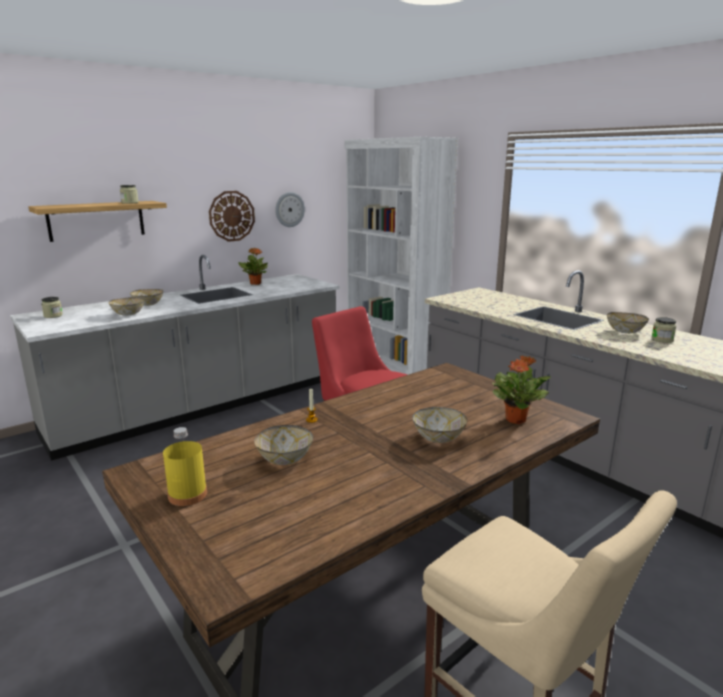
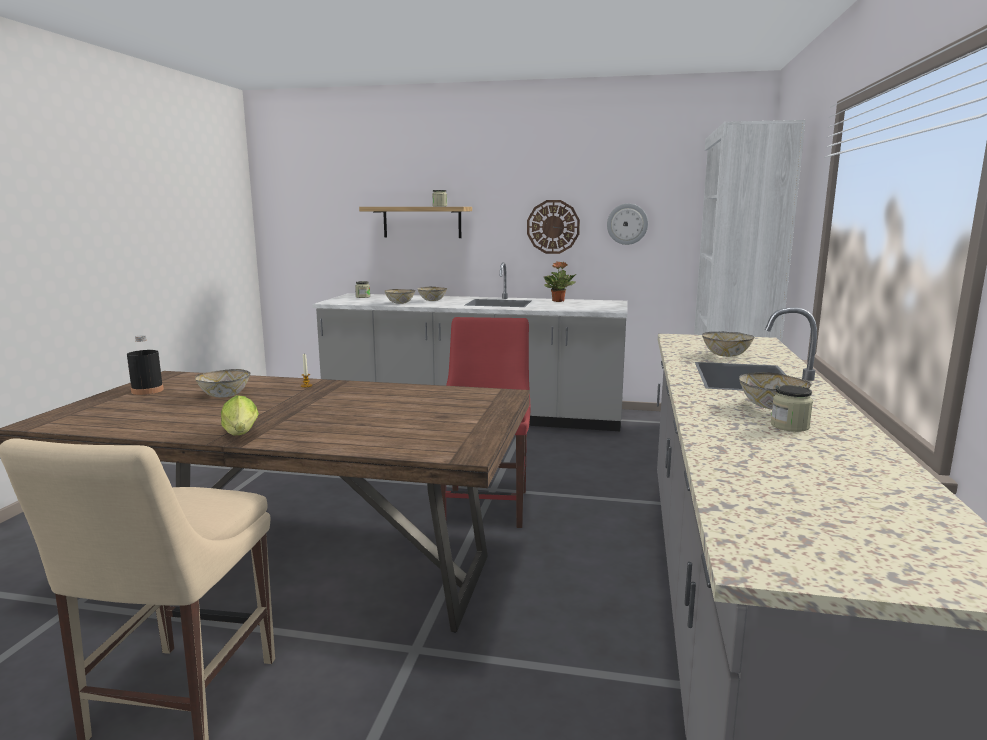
camera: 50 degrees right, 5 degrees down
yellow bottle [163,427,207,506] -> black bottle [127,335,164,395]
bowl [412,407,467,443] -> bowl moved to [702,332,754,357]
potted plant [492,355,551,424] -> none
none -> lettuce [221,395,259,436]

